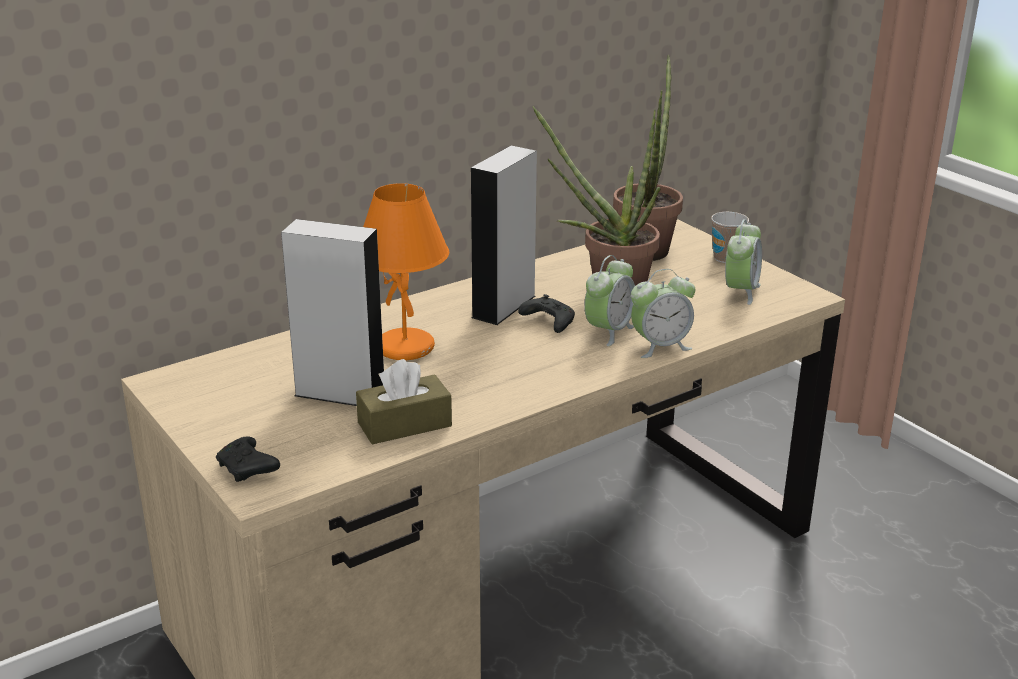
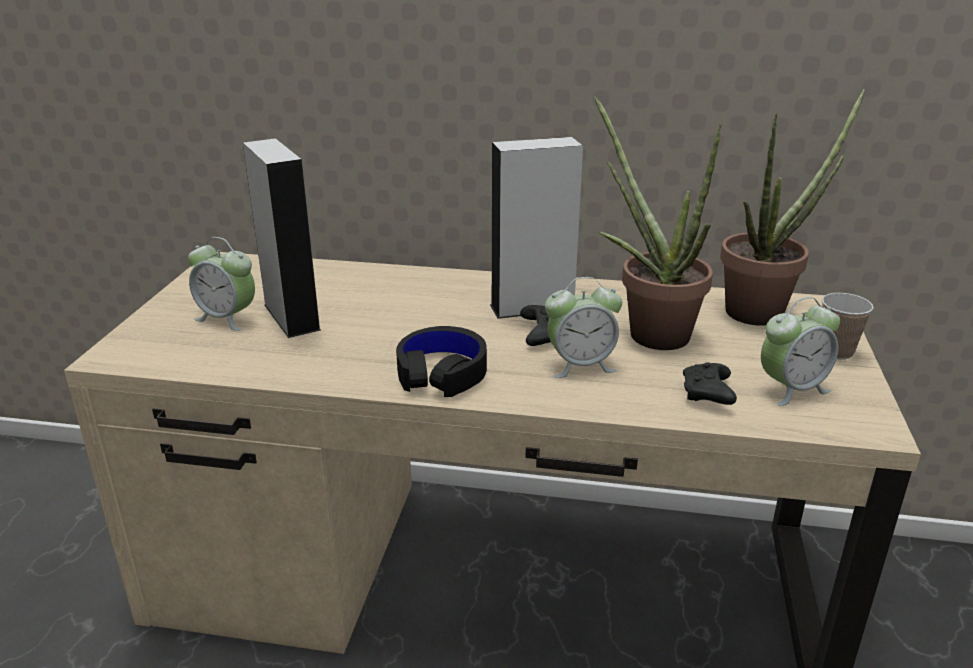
camera: 45 degrees right, 0 degrees up
black game controller [216,436,280,482] -> black game controller moved to [683,362,737,405]
brown tissue box [356,359,452,444] -> none
orange table lamp [363,183,449,360] -> none
alarm clock [631,269,695,358] -> alarm clock moved to [188,237,255,331]
none -> black headphones [396,326,487,397]

